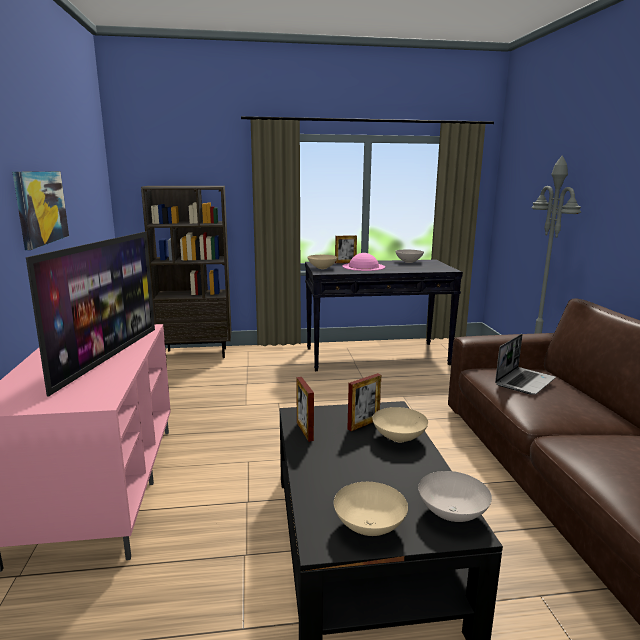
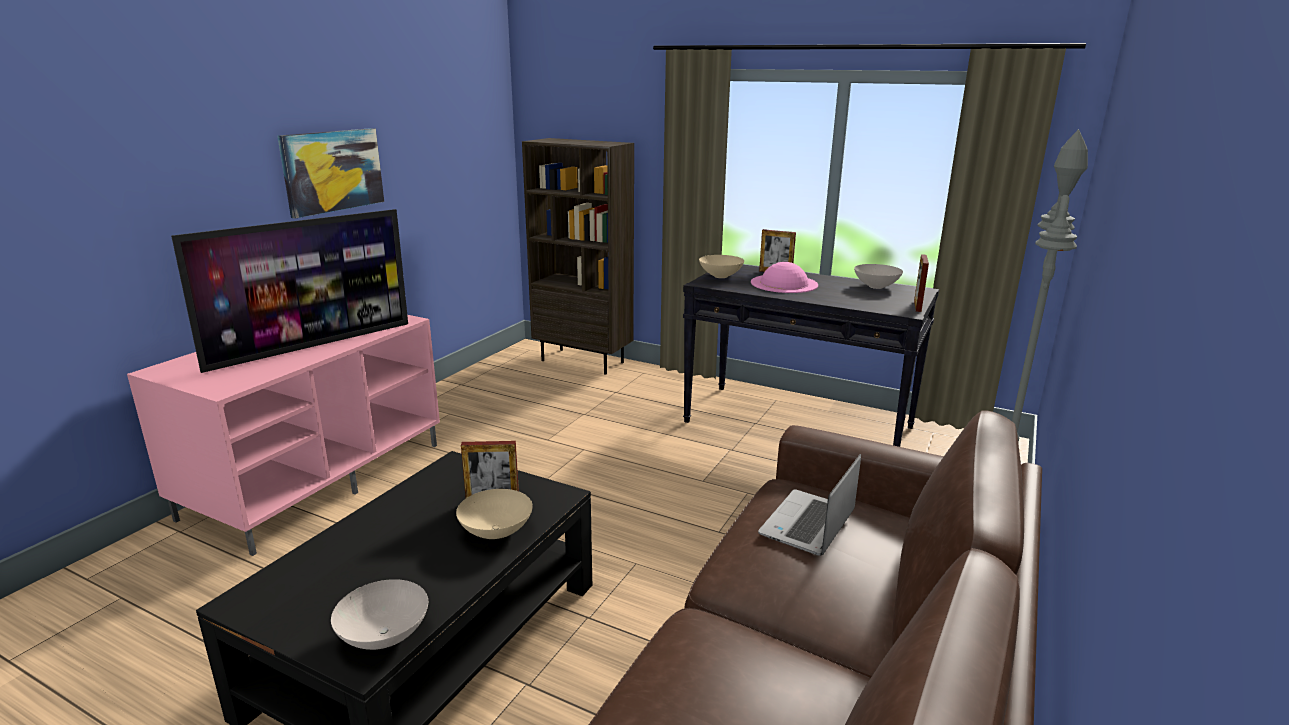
camera: 35 degrees right, 5 degrees up
picture frame [296,377,314,442] -> picture frame moved to [914,254,929,312]
beige bowl [334,482,408,536] -> none
laptop [495,334,556,395] -> laptop turned 135 degrees clockwise [758,454,861,556]

